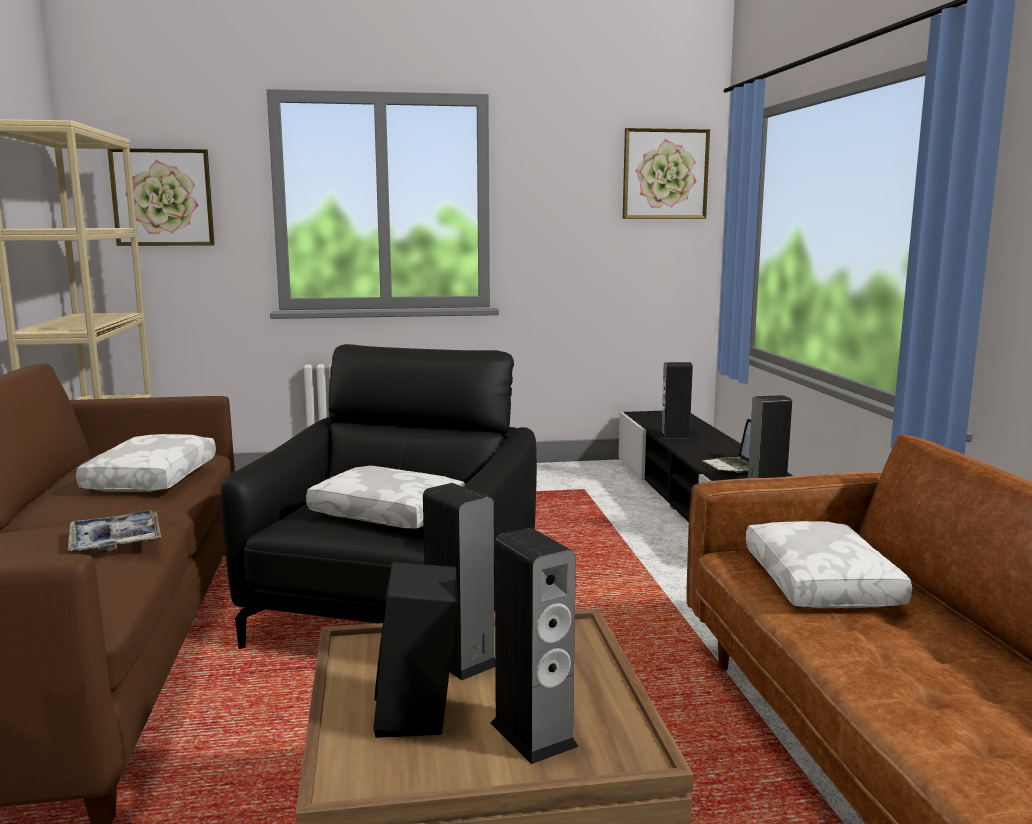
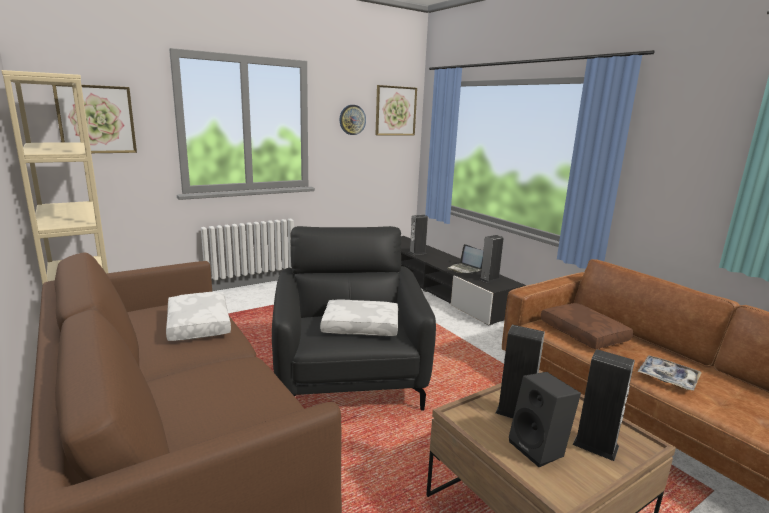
camera: 25 degrees left, 5 degrees up
tray [68,510,161,553] -> tray moved to [637,355,702,391]
white pillow [746,521,912,608] -> brown pillow [541,303,633,349]
none -> wall clock [340,105,366,135]

